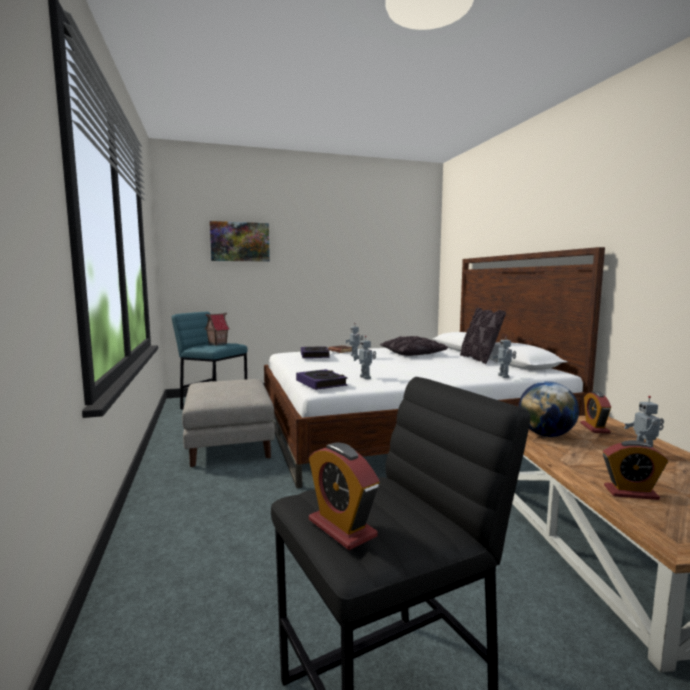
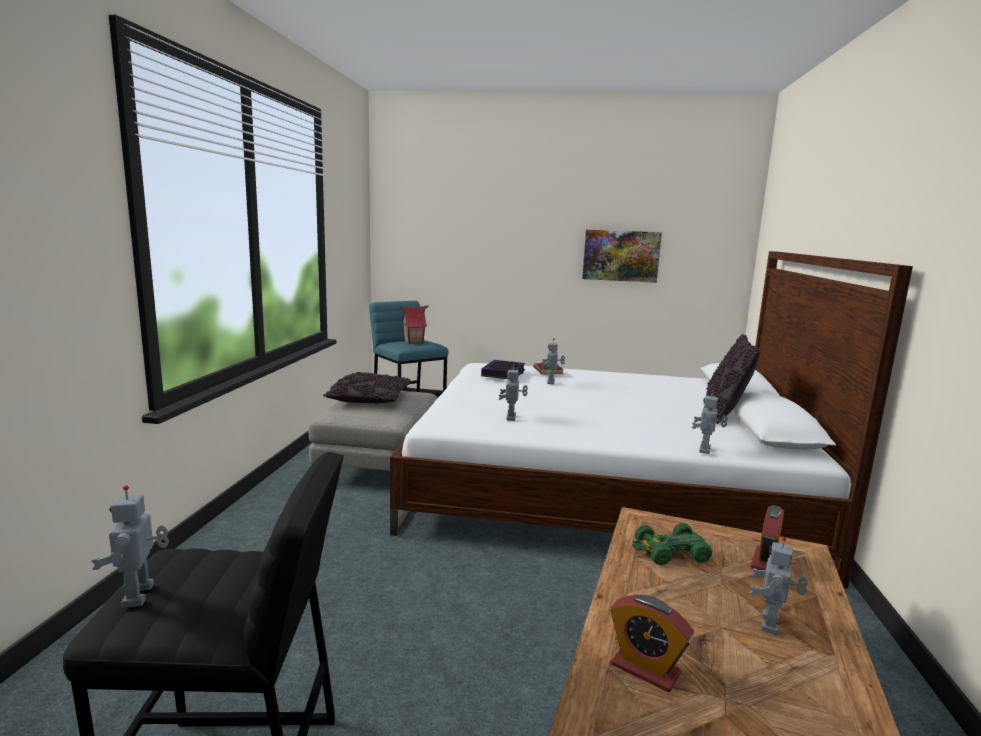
camera: 25 degrees right, 5 degrees up
picture [210,221,270,262] -> picture moved to [582,230,662,283]
book [296,369,348,390] -> none
alarm clock [309,443,380,550] -> toy robot [91,485,169,608]
black pillow [380,336,448,356] -> black pillow moved to [323,372,411,404]
globe [519,381,579,437] -> green toy car [632,523,712,565]

